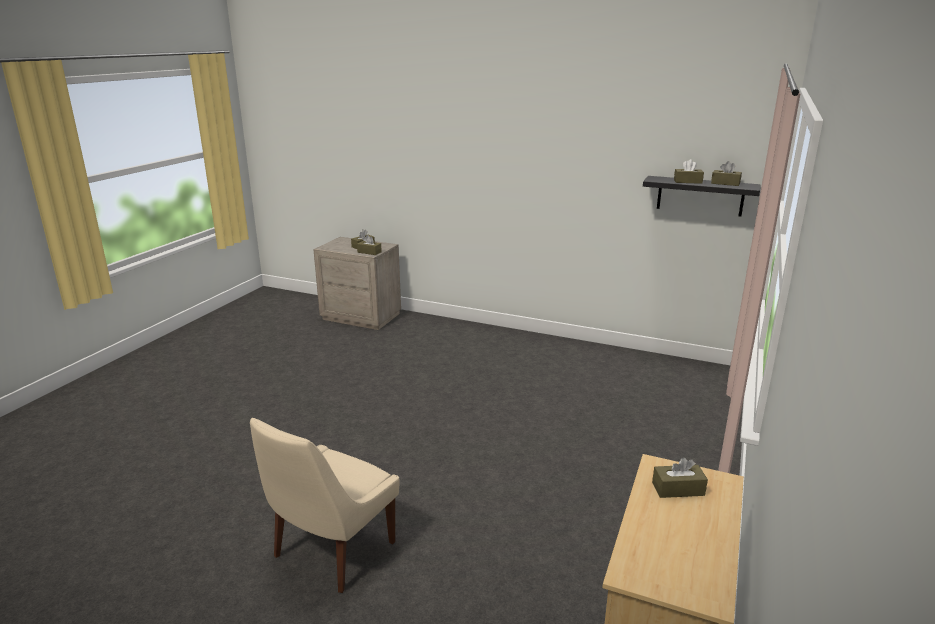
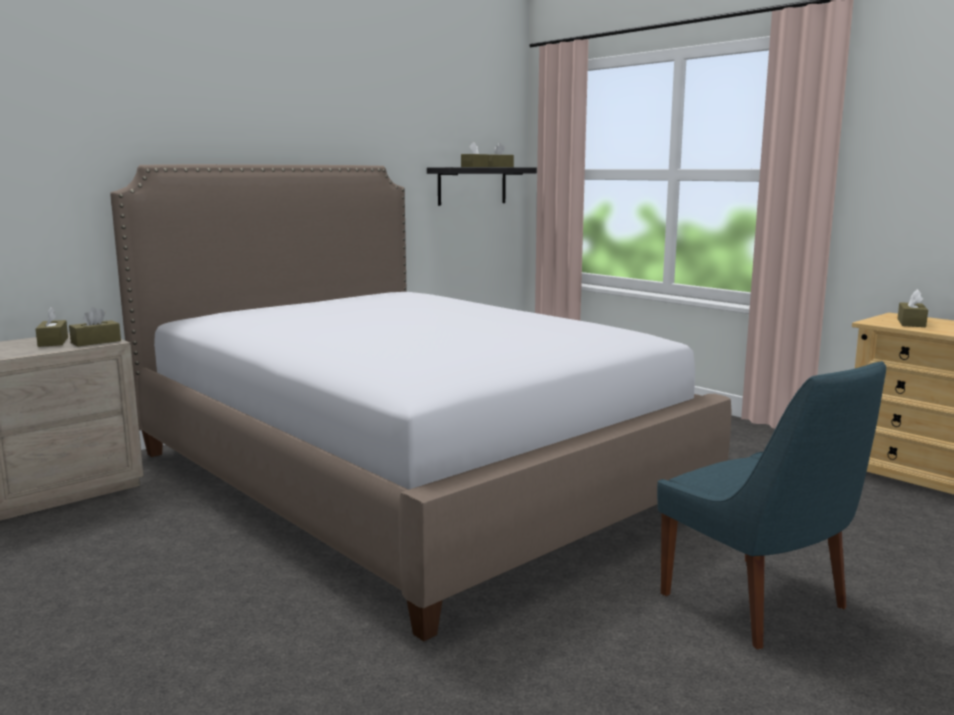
camera: 65 degrees left, 10 degrees down
beige chair [250,418,399,593] -> blue chair [657,361,886,649]
none -> bed [110,164,731,641]

